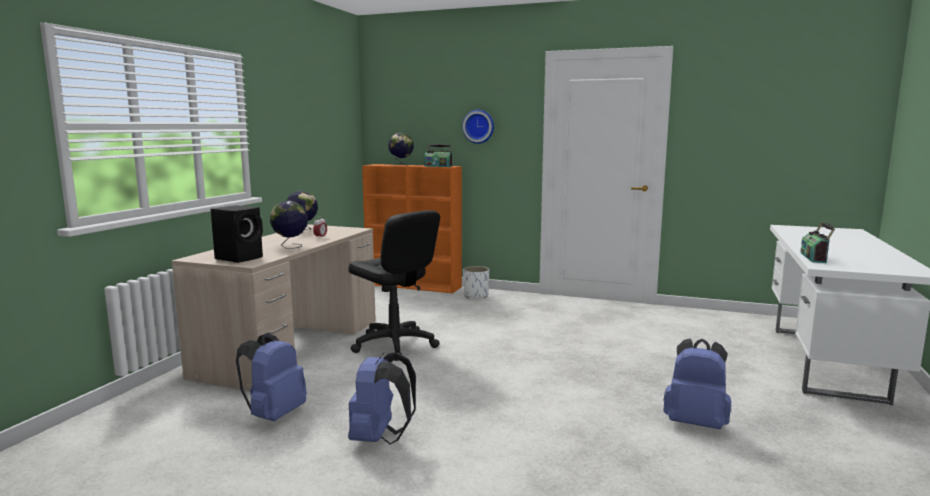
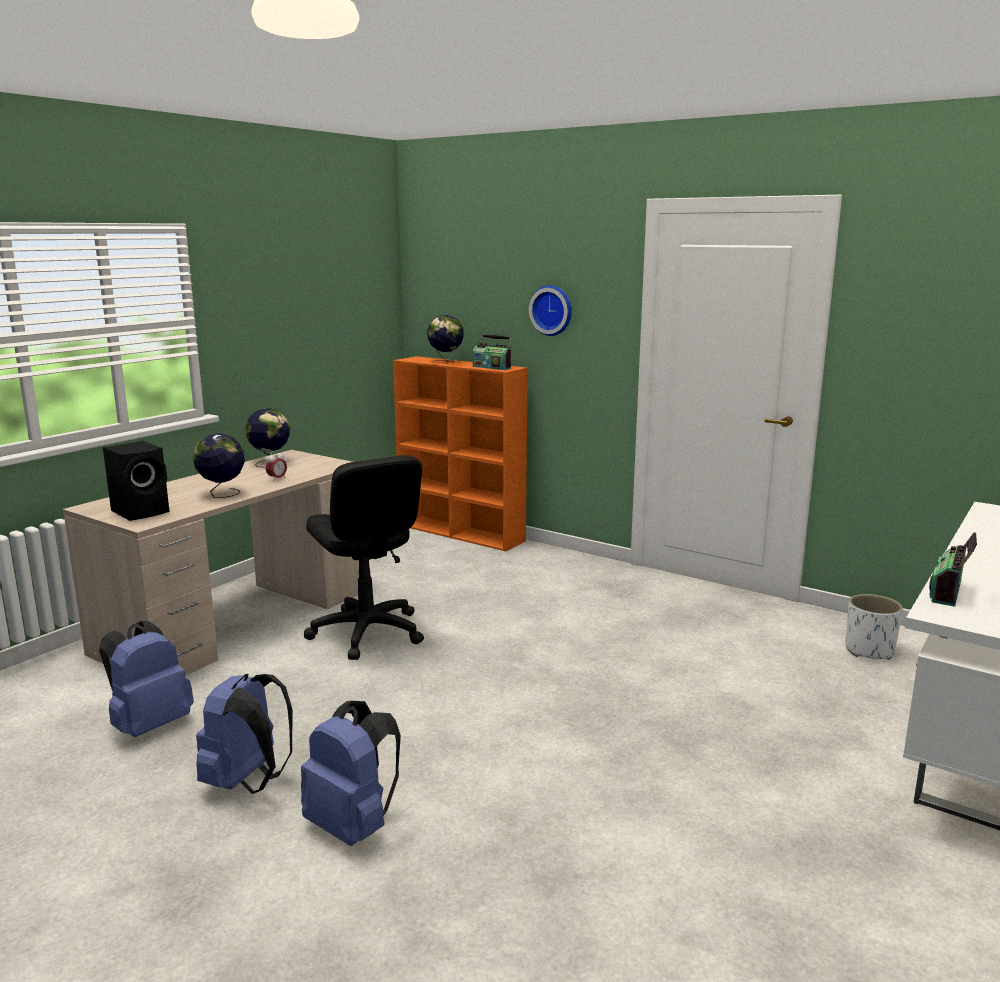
camera: 15 degrees right, 5 degrees up
white planter [463,266,489,298] -> white planter moved to [845,594,903,660]
blue backpack [663,338,731,429] -> blue backpack moved to [301,701,401,846]

